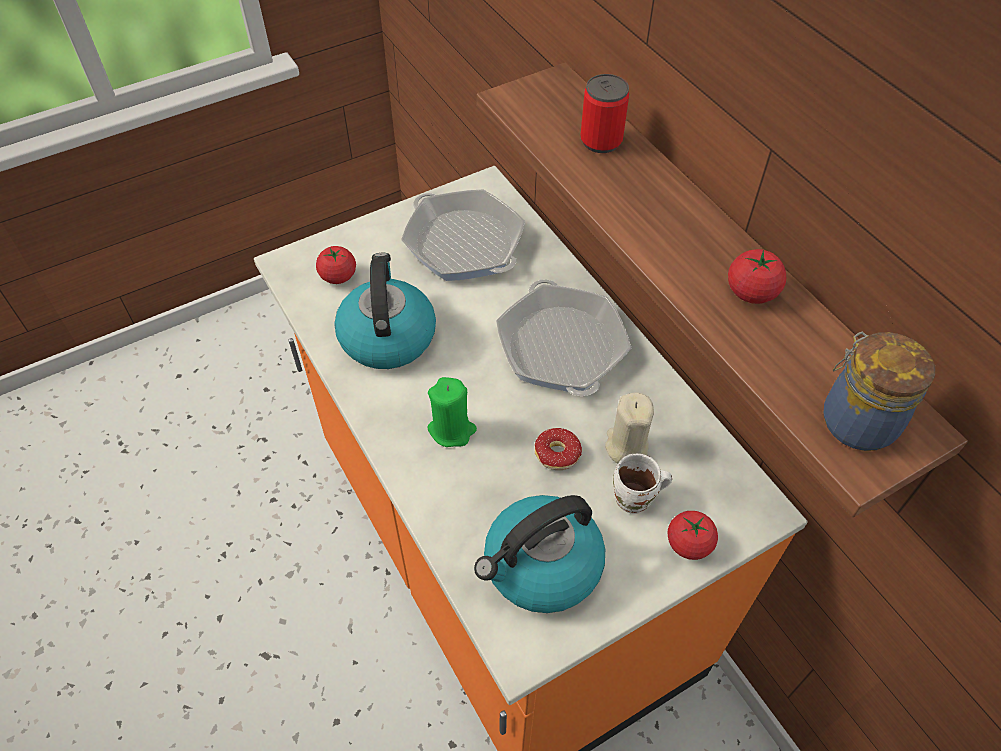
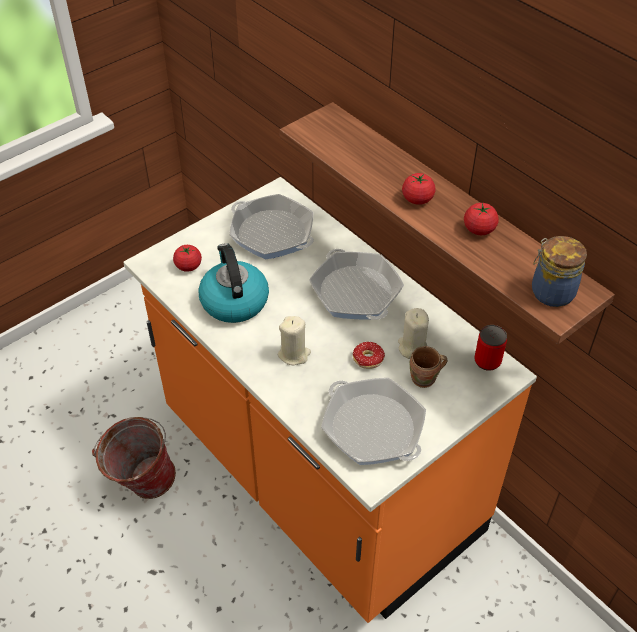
camera: 10 degrees left, 5 degrees down
green candle [427,377,477,447] -> beige candle [278,316,311,365]
kettle [474,495,605,613] -> frying pan [321,378,426,465]
can [580,74,629,153] -> can moved to [474,325,507,371]
white mug [613,454,672,514] -> brown mug [410,346,447,388]
tomato [667,511,718,560] -> tomato moved to [402,173,436,205]
none -> bucket [92,417,176,499]

